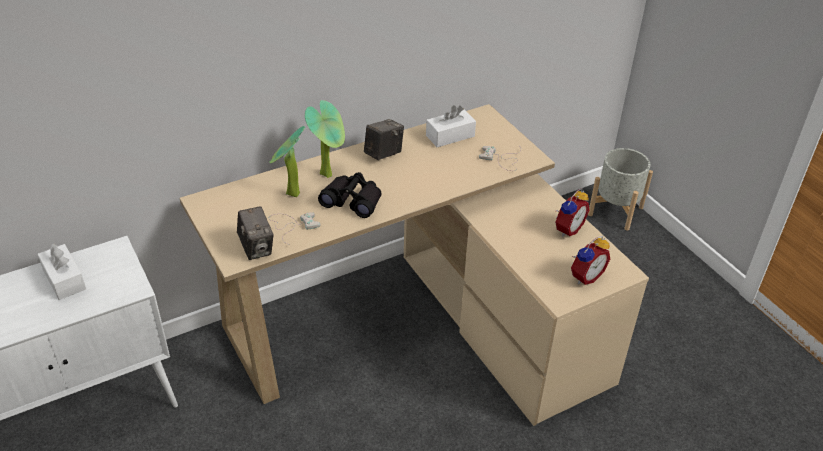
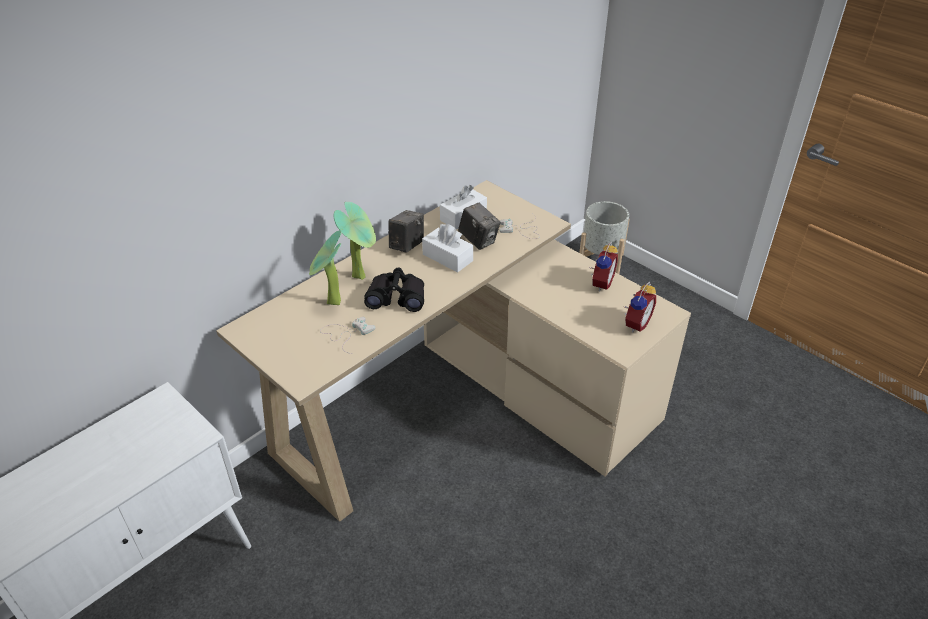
camera: 15 degrees left, 0 degrees up
white tissue box [38,243,86,300] -> white tissue box moved to [422,224,473,272]
camera [237,206,274,260] -> camera moved to [458,202,501,250]

